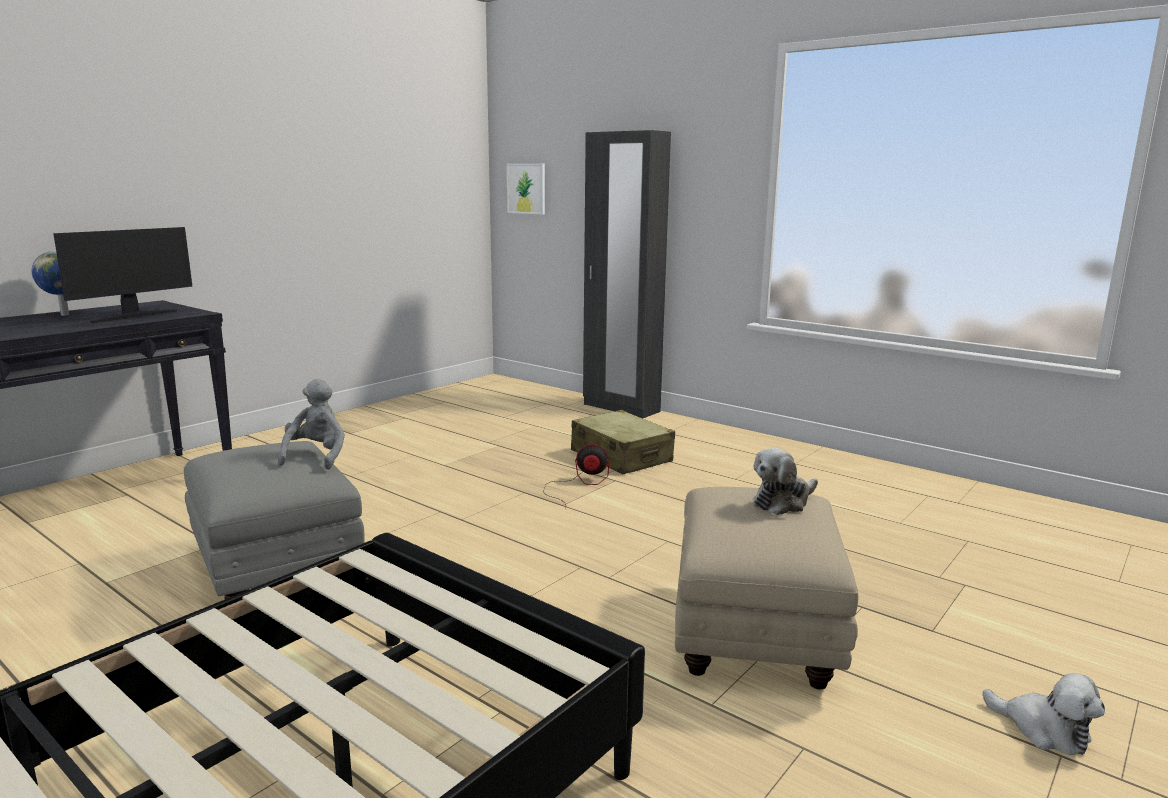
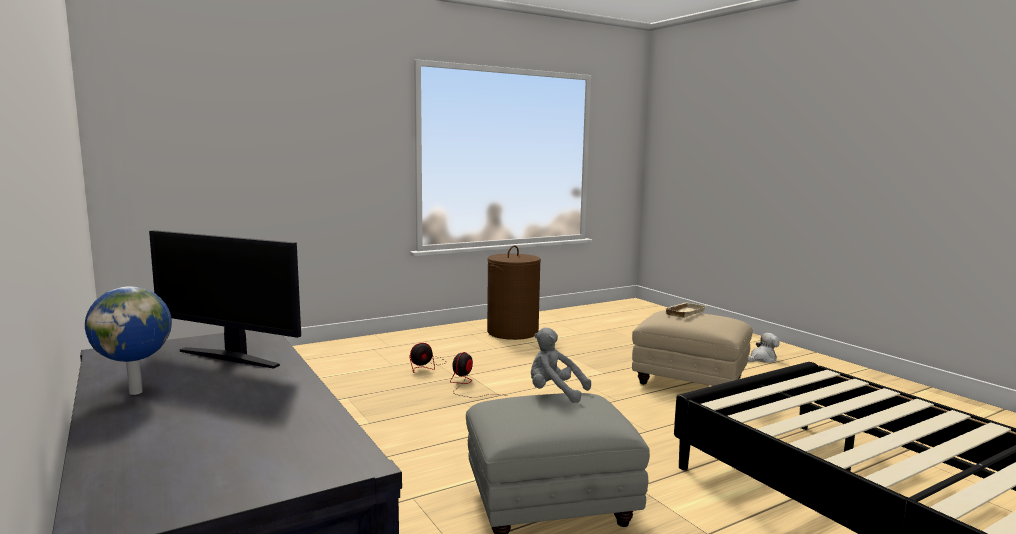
camera: 70 degrees left, 5 degrees down
monitor [53,227,193,323] -> monitor turned 150 degrees clockwise [149,230,301,369]
picture [507,163,545,215] -> none
beige suitcase [571,410,675,474] -> fan [409,343,445,373]
black wardrobe [583,130,671,418] -> none
plush toy [754,448,818,515] -> beige tray [664,302,706,318]
none -> brown laundry basket [487,246,541,340]

